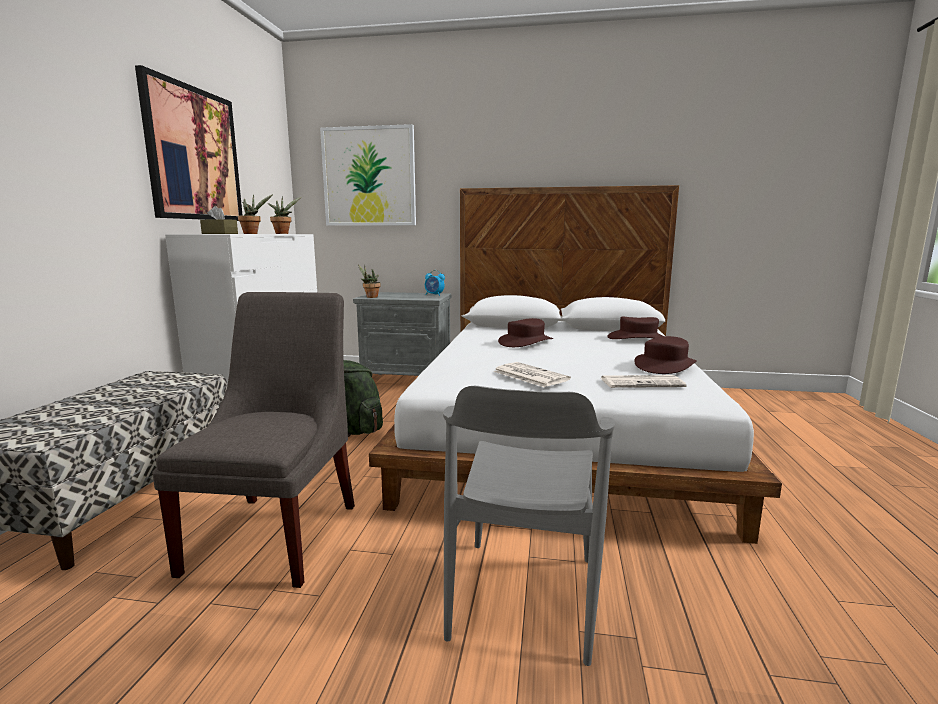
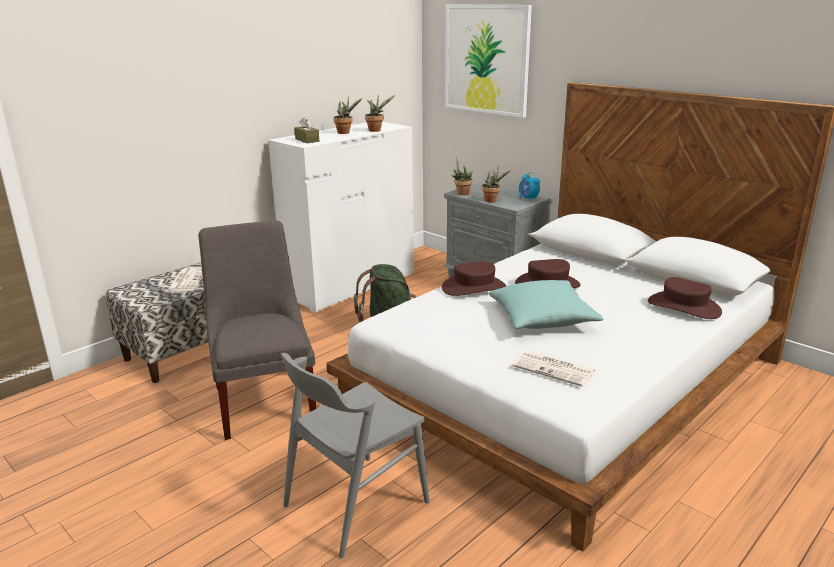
camera: 35 degrees right, 10 degrees up
picture [135,65,242,221] -> none
grey chair [152,292,355,588] -> grey chair turned 60 degrees counterclockwise [198,220,316,440]
newspaper [493,362,571,387] -> newspaper moved to [166,267,203,292]
brown hat [634,336,697,374] -> brown hat moved to [442,261,506,296]
none -> potted plant [482,167,511,202]
none -> turquoise pillow [488,280,604,329]

